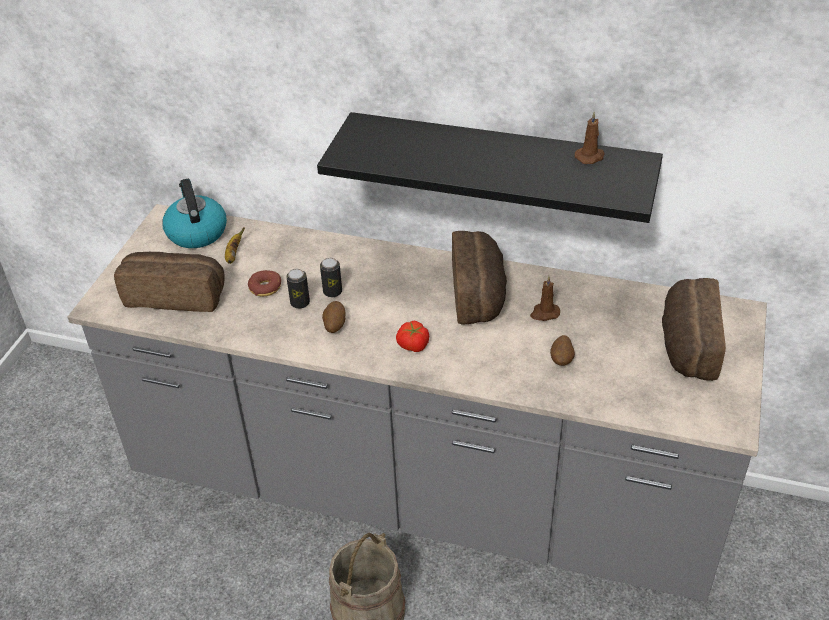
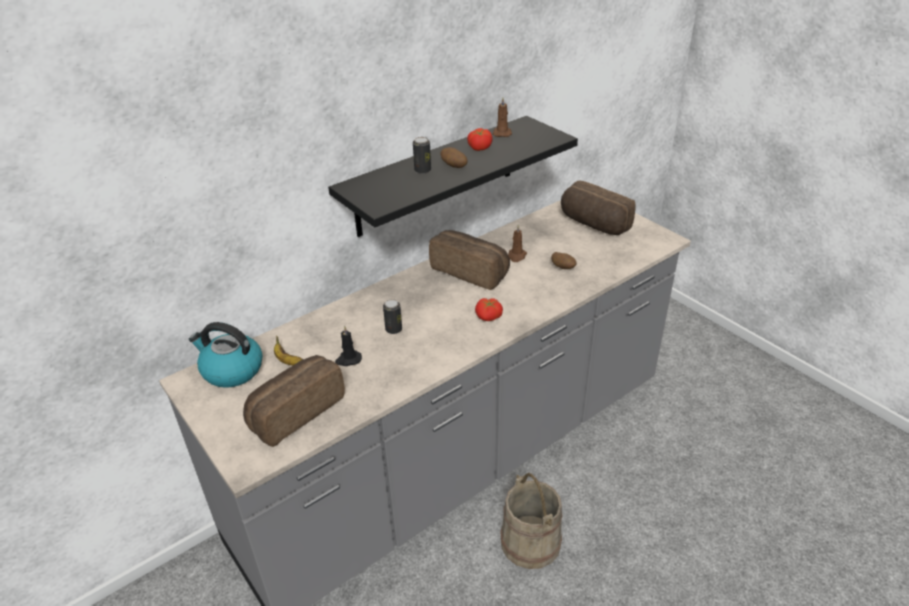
camera: 55 degrees left, 5 degrees down
donut [248,270,281,297] -> black candle [335,326,362,366]
can [286,269,310,309] -> can moved to [413,137,431,174]
potato [322,301,346,333] -> potato moved to [441,147,468,168]
none -> tomato [467,128,493,151]

